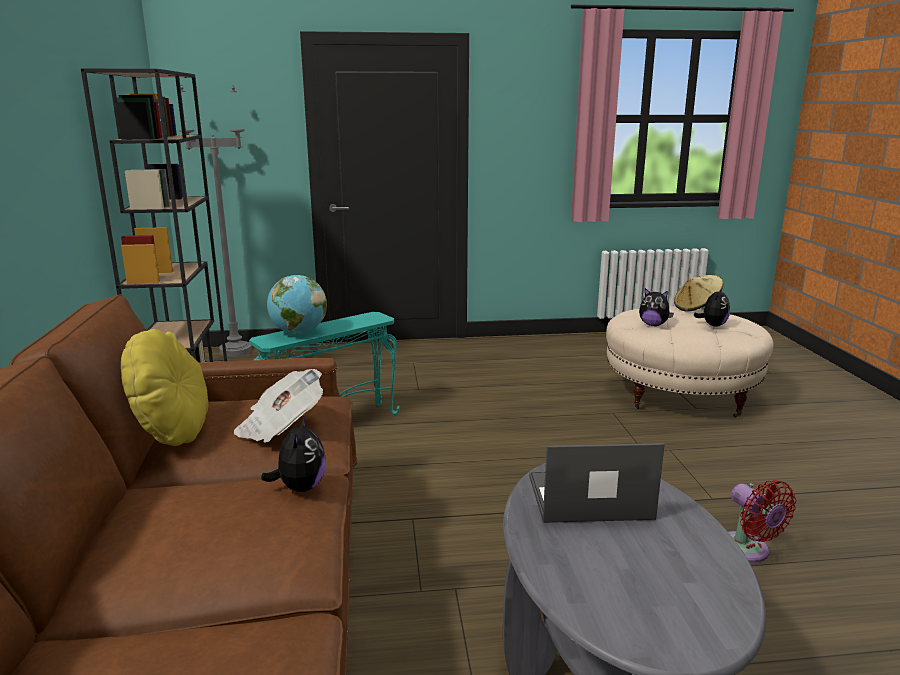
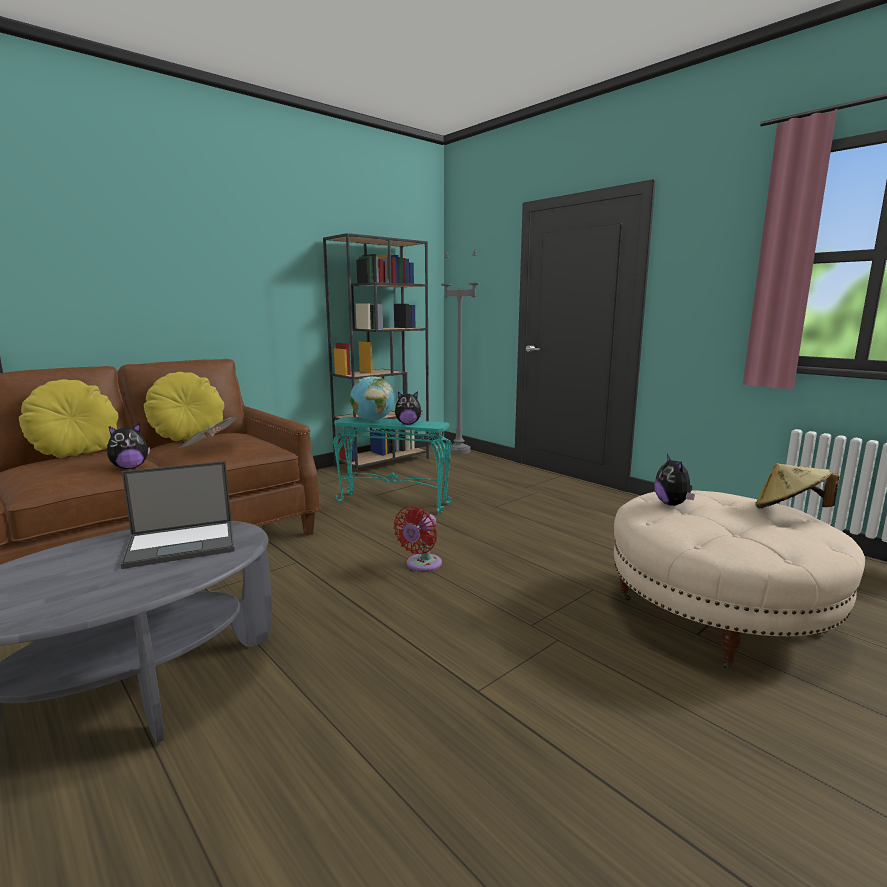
camera: 55 degrees right, 5 degrees down
laptop [529,443,665,523] -> laptop turned 105 degrees clockwise [121,461,235,569]
plush toy [693,287,730,327] -> plush toy moved to [395,391,423,424]
red fan [728,480,796,563] -> red fan moved to [393,506,442,572]
none -> yellow pillow [19,379,119,458]

